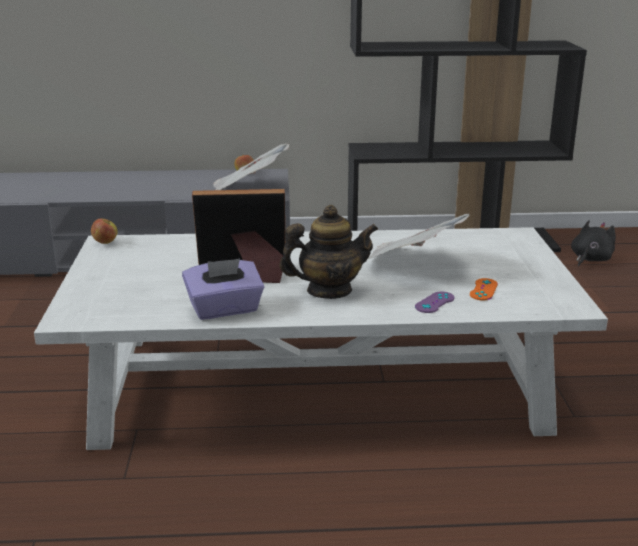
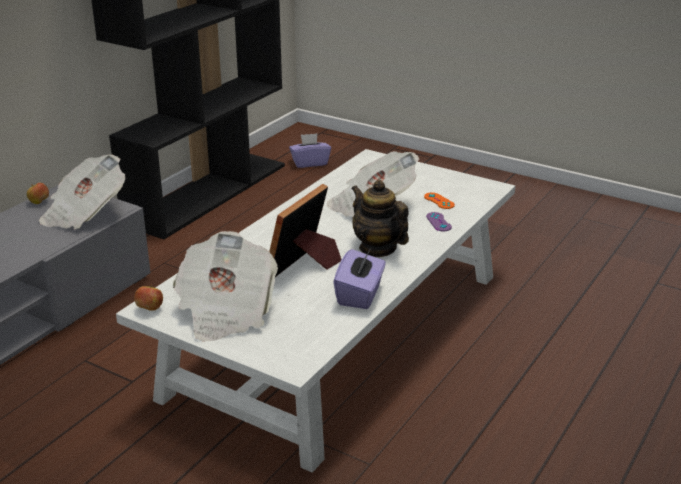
camera: 55 degrees left, 5 degrees up
teapot [279,205,378,299] -> teapot turned 60 degrees counterclockwise [351,180,409,257]
black plush toy [571,220,616,267] -> purple tissue box [289,133,331,168]
none -> newspaper [173,231,278,342]

